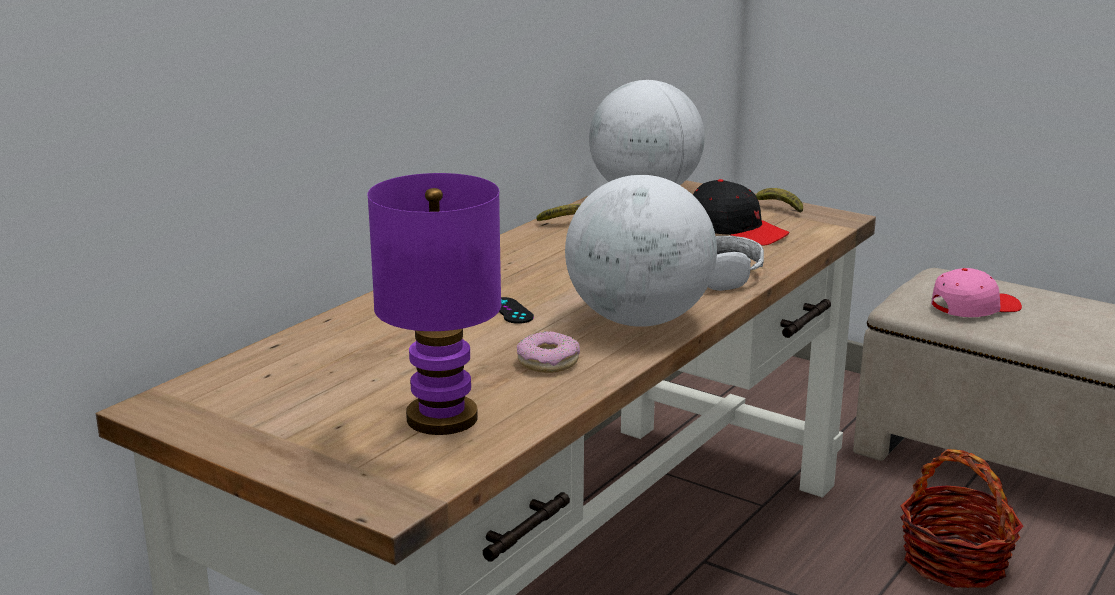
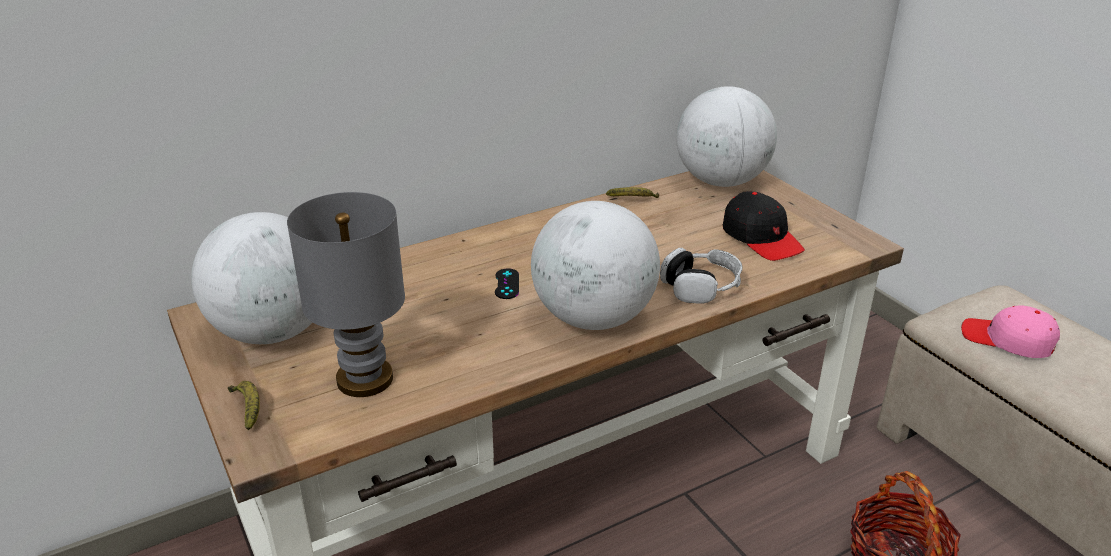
camera: 25 degrees right, 10 degrees up
purple table lamp [367,173,501,435] -> grey table lamp [287,192,405,397]
donut [517,331,580,373] -> none
banana [756,188,803,213] -> banana moved to [228,381,260,430]
pink cap [931,268,1022,317] -> pink cap turned 150 degrees counterclockwise [961,306,1060,358]
none -> globe [191,212,312,344]

